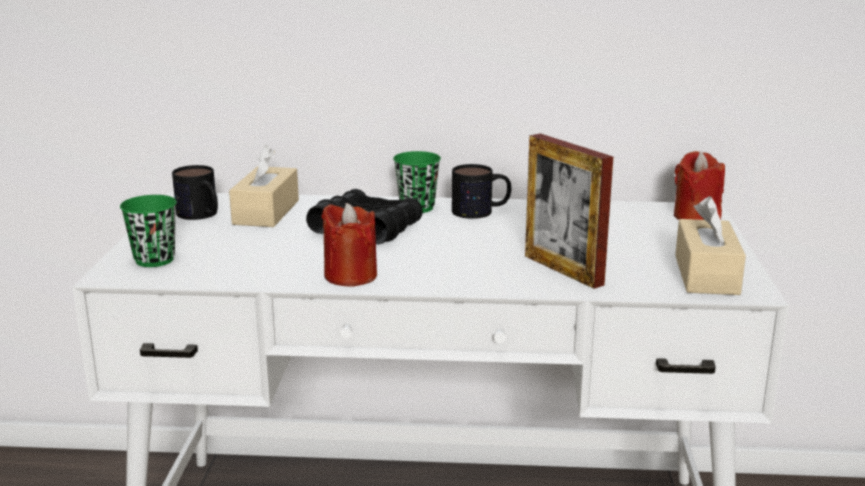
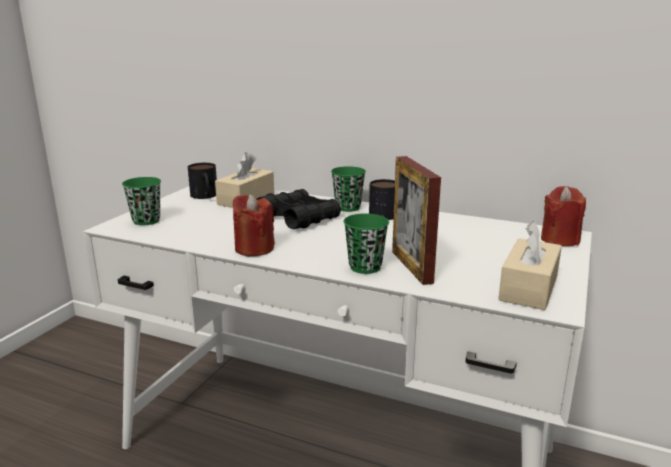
camera: 20 degrees right, 0 degrees up
none -> green cup [343,213,389,274]

